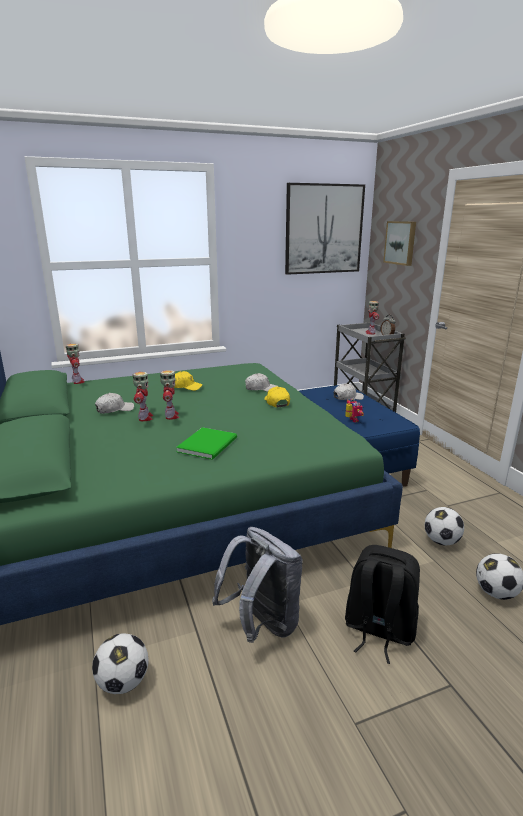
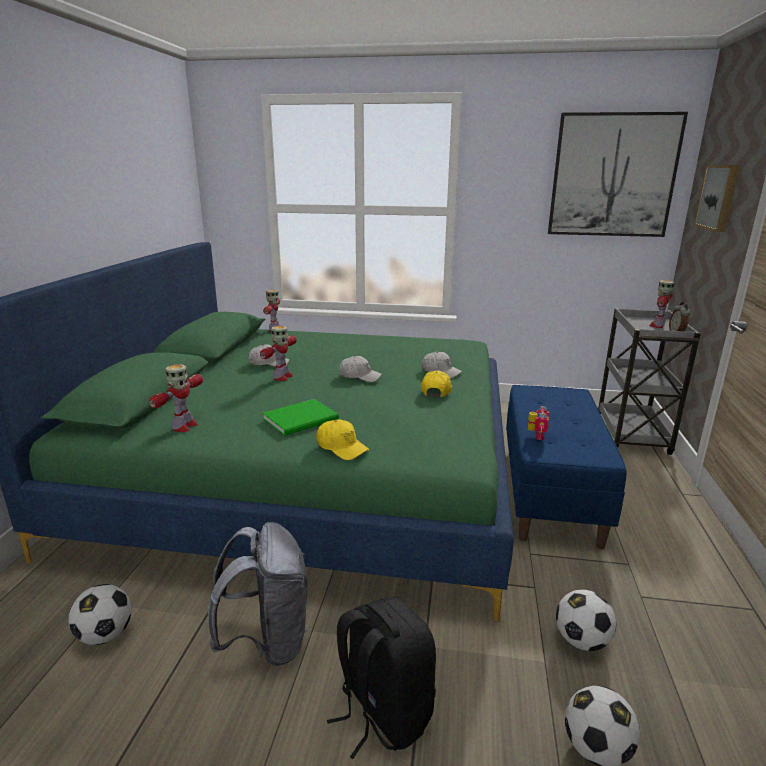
camera: 30 degrees right, 0 degrees up
toy robot [160,370,179,420] -> toy robot moved to [149,364,203,432]
yellow cap [173,371,203,391] -> yellow cap moved to [316,419,369,460]
white cap [334,384,364,400] -> white cap moved to [339,356,382,382]

